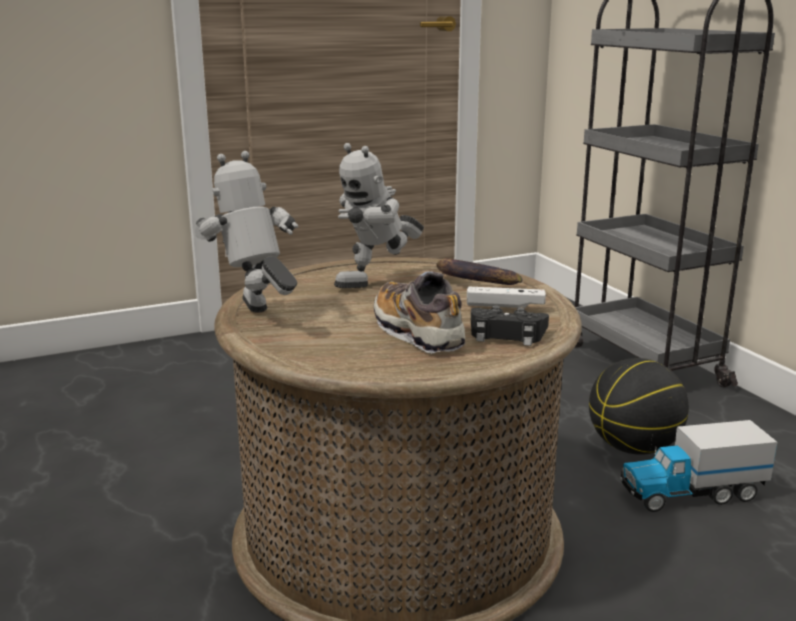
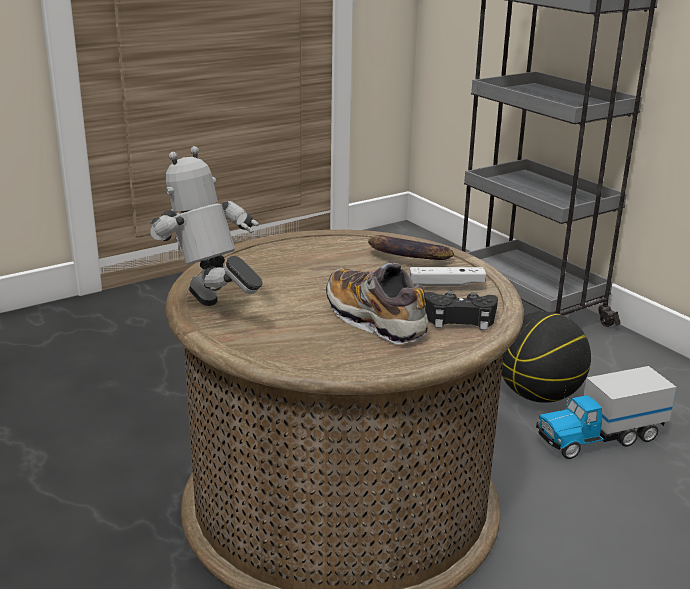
camera: 10 degrees left, 5 degrees up
toy robot [334,143,424,288] -> none

